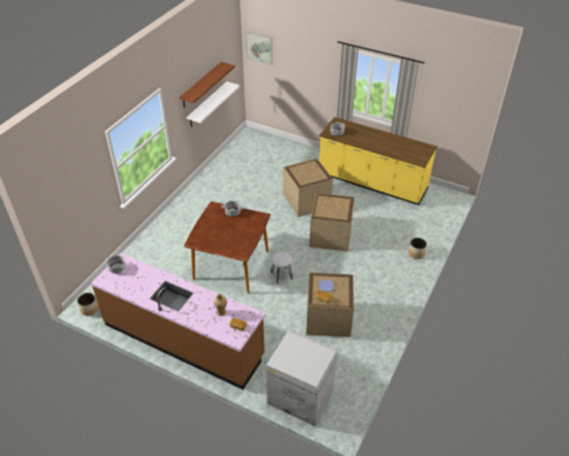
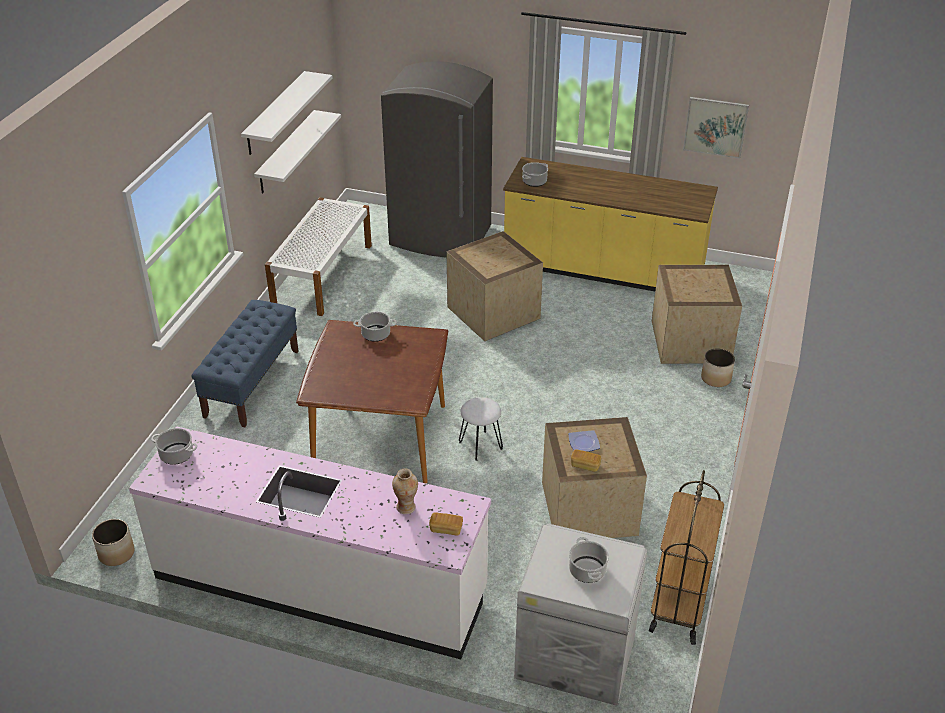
camera: 10 degrees left, 5 degrees down
brown counter [91,253,265,390] -> white counter [129,427,491,659]
brown shelf [179,62,235,108] -> white shelf [241,71,332,155]
picture [245,31,273,65] -> picture moved to [683,97,749,159]
crate [310,193,354,252] -> crate moved to [652,265,742,364]
none -> blue bench [191,300,299,427]
none -> white bench [265,197,372,316]
none -> grey fridge [381,61,493,258]
none -> cooking pot [569,537,609,583]
none -> brown cart [649,470,724,645]

